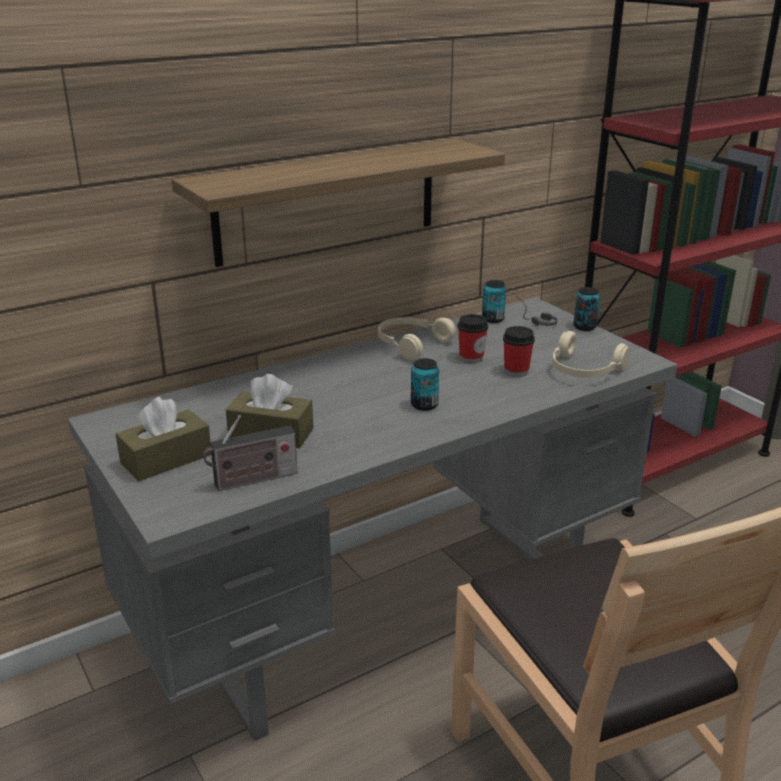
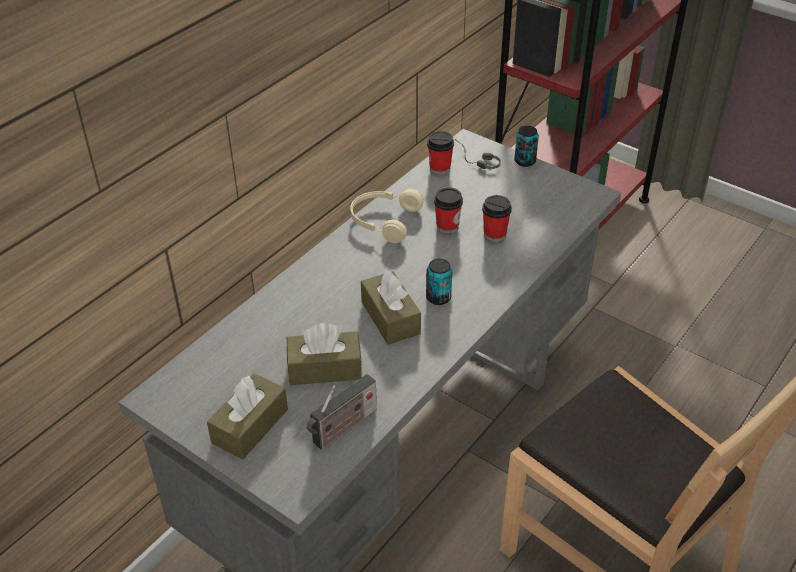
camera: 20 degrees left, 15 degrees up
shelf [172,139,505,267] -> none
can [482,280,506,323] -> cup [427,131,454,175]
beige headphones [552,331,631,378] -> none
none -> brown tissue box [361,270,421,345]

